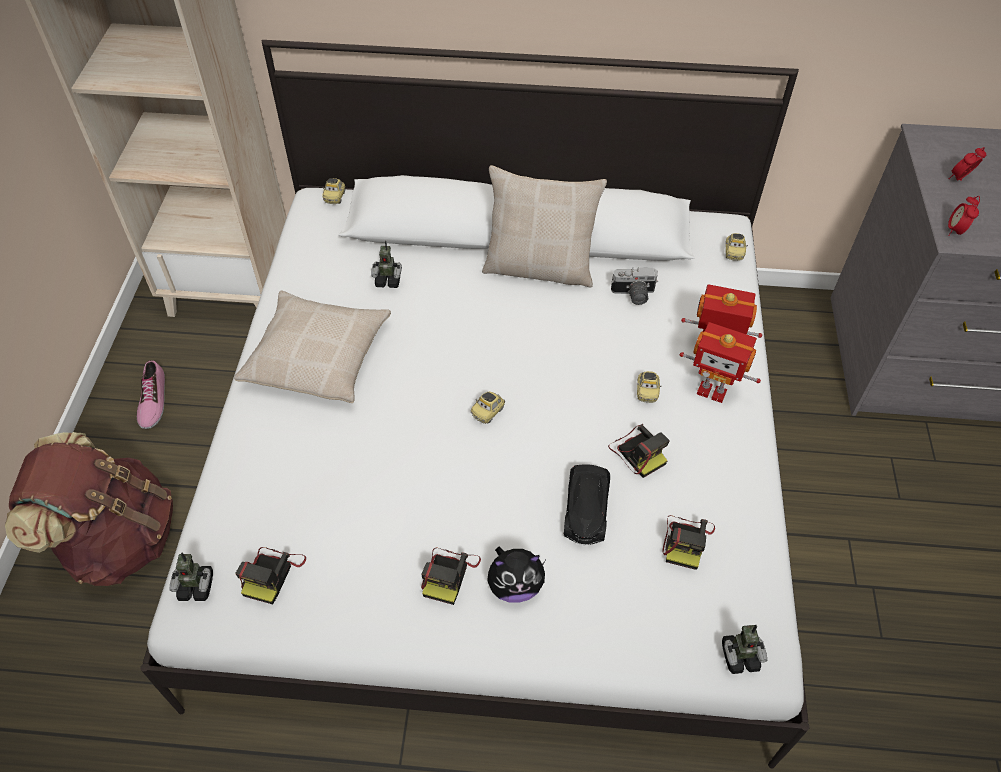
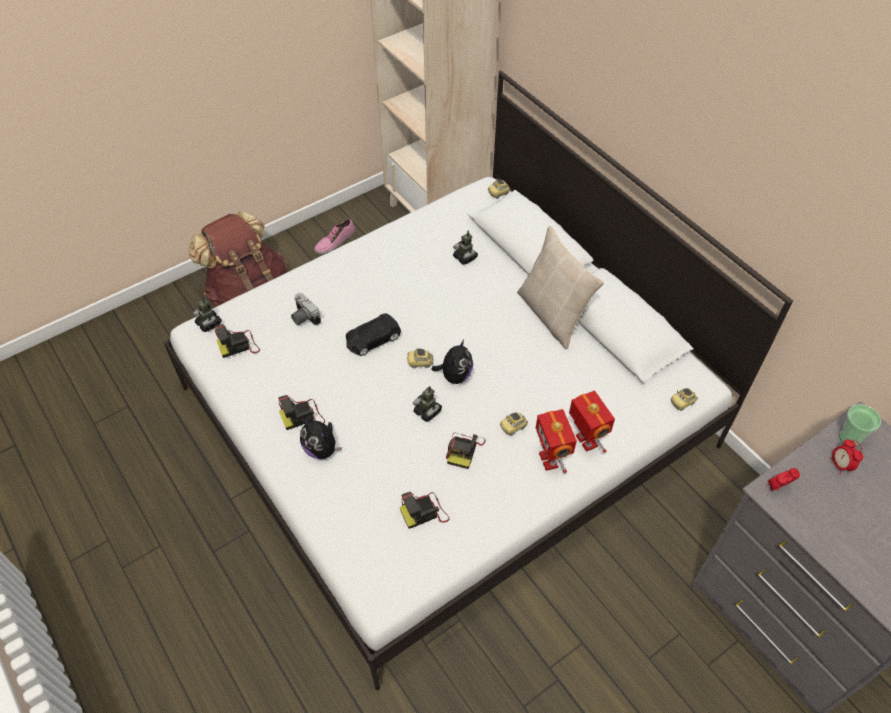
camera: 50 degrees right, 0 degrees up
beige pillow [234,290,391,403] -> none
black toy car [564,464,610,545] -> black toy car moved to [346,313,401,356]
camera [611,267,658,305] -> camera moved to [291,293,321,325]
toy robot [722,625,767,674] -> toy robot moved to [413,386,442,422]
alarm clock [948,147,986,181] -> alarm clock turned 120 degrees counterclockwise [830,439,863,474]
none -> plush toy [431,340,473,384]
none -> cup [839,404,881,447]

